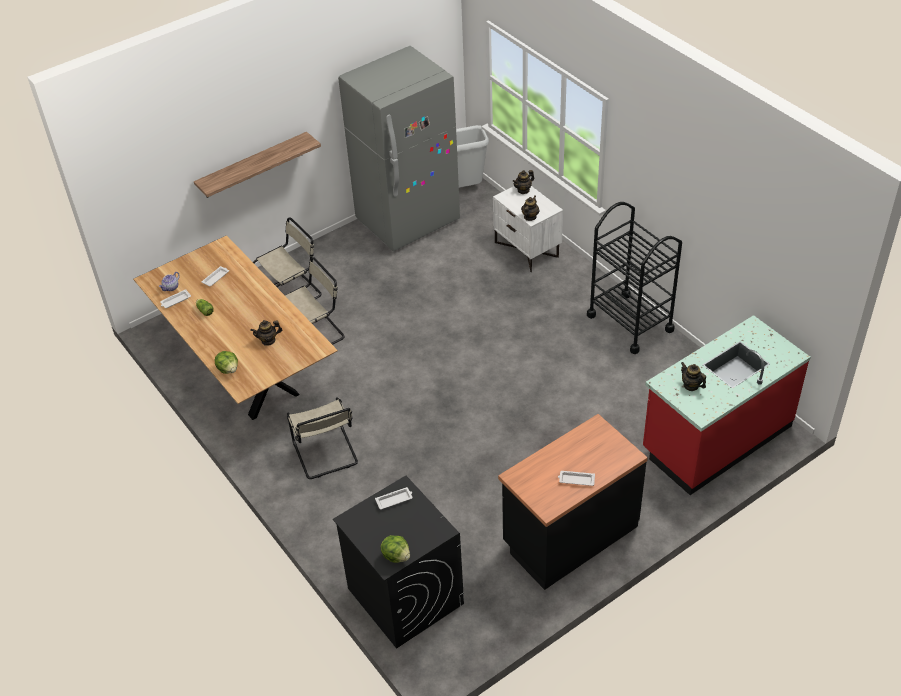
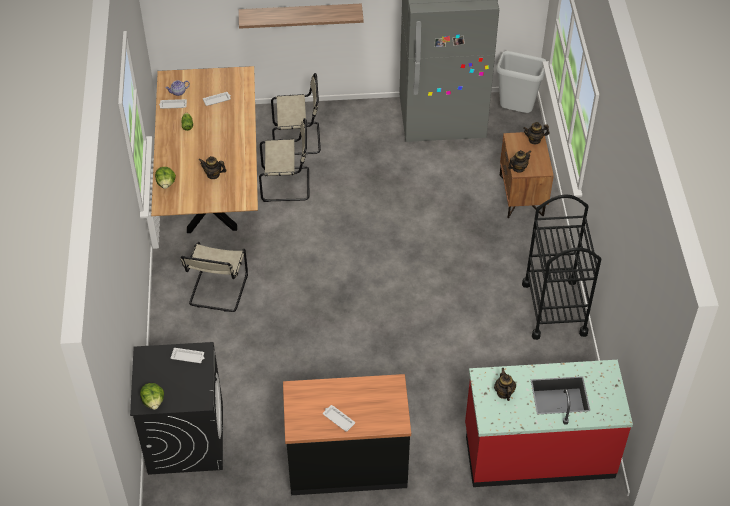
camera: 30 degrees right, 5 degrees up
white nightstand [493,186,563,272] -> brown nightstand [499,132,554,218]

